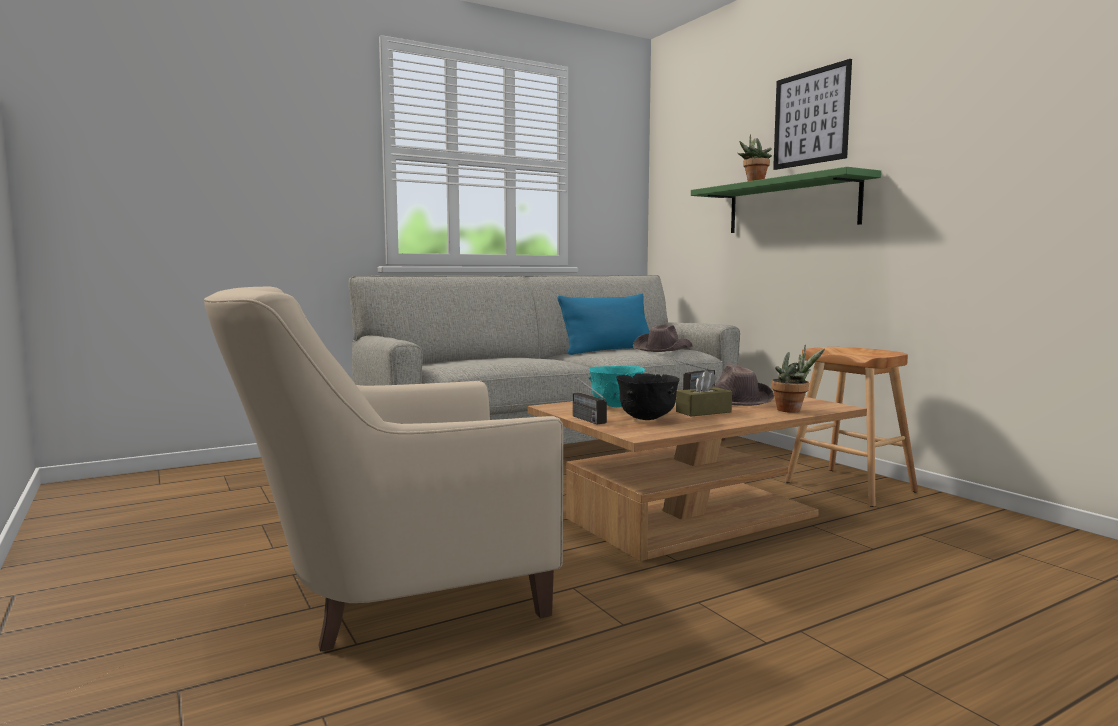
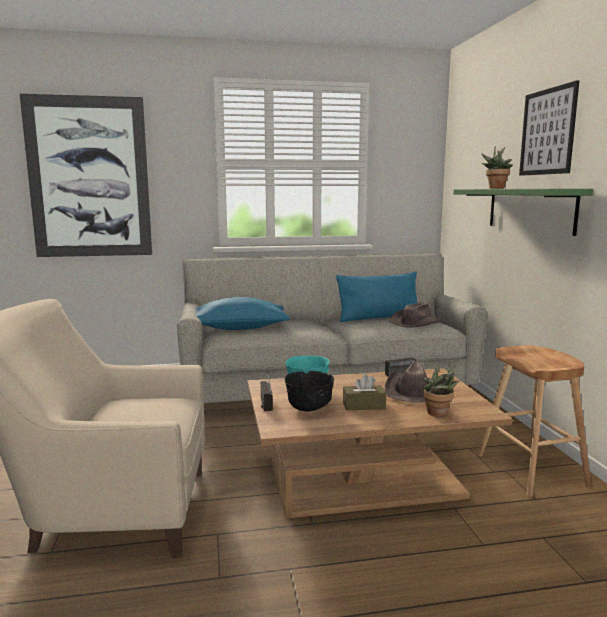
camera: 20 degrees right, 5 degrees up
none -> picture [20,94,152,257]
none -> blue pillow [195,297,289,330]

